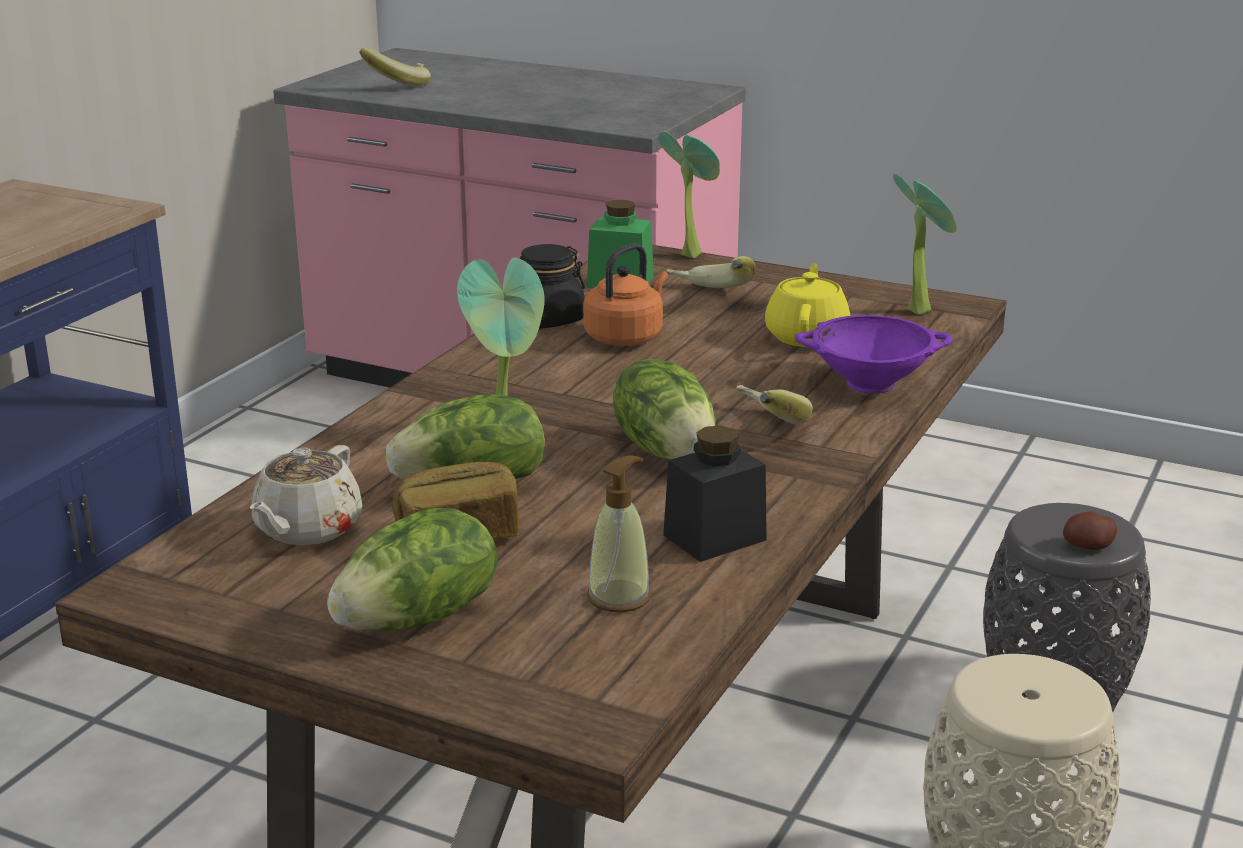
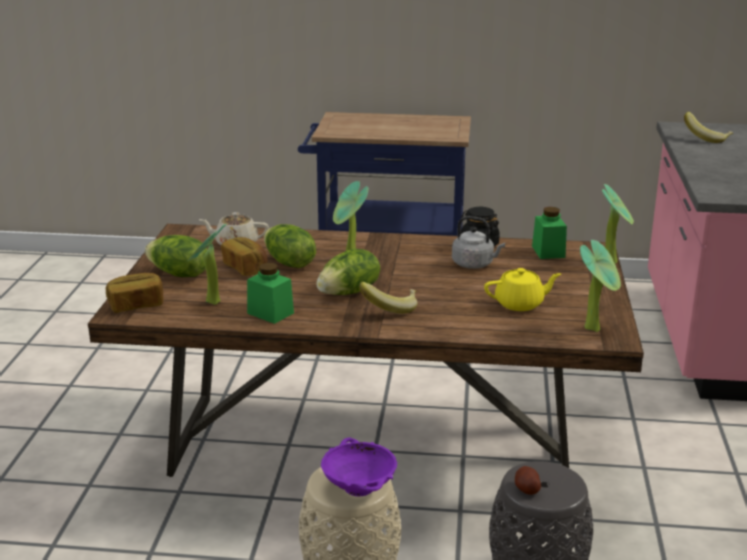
camera: 70 degrees right, 0 degrees up
orange kettle [583,243,668,346] -> grey kettle [452,216,505,269]
soap dispenser [587,456,651,612] -> potted plant [188,224,226,305]
black jar [663,426,767,562] -> green jar [247,263,294,324]
banana [666,256,756,288] -> none
purple bowl [795,315,953,394] -> purple bowl moved to [321,437,397,496]
none -> bread [106,273,163,313]

